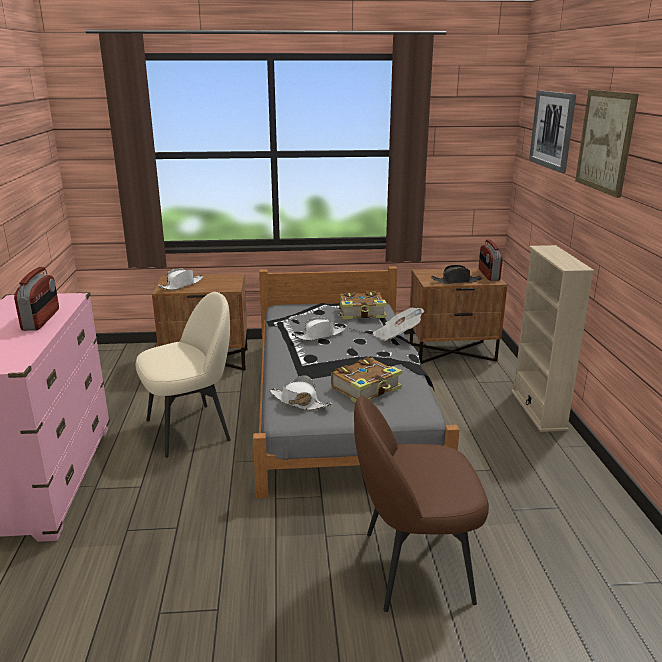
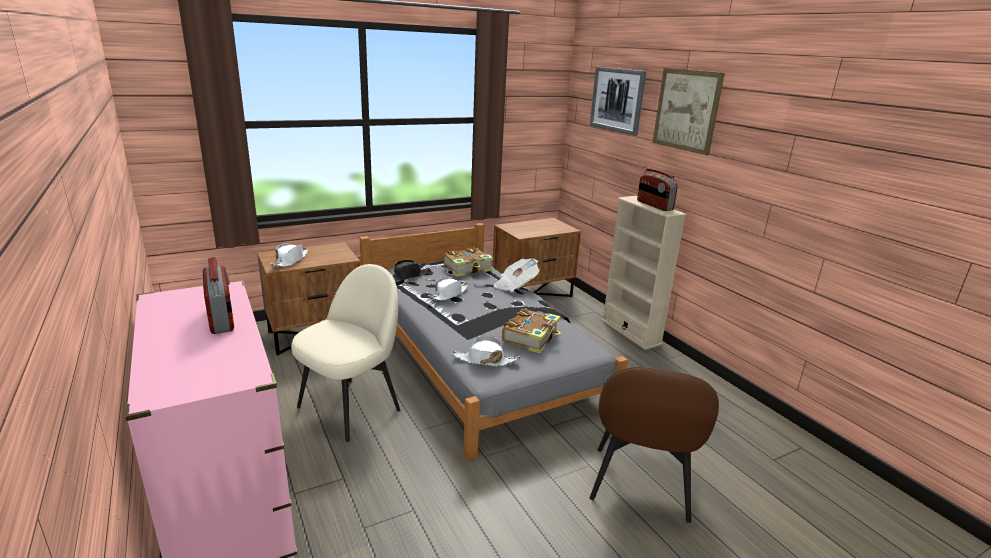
camera: 25 degrees left, 0 degrees up
brown chair [354,395,489,612] -> brown chair turned 45 degrees counterclockwise [590,367,719,523]
black hat [431,265,482,284] -> black hat moved to [392,260,431,281]
radio [479,239,503,281] -> radio moved to [637,168,678,211]

